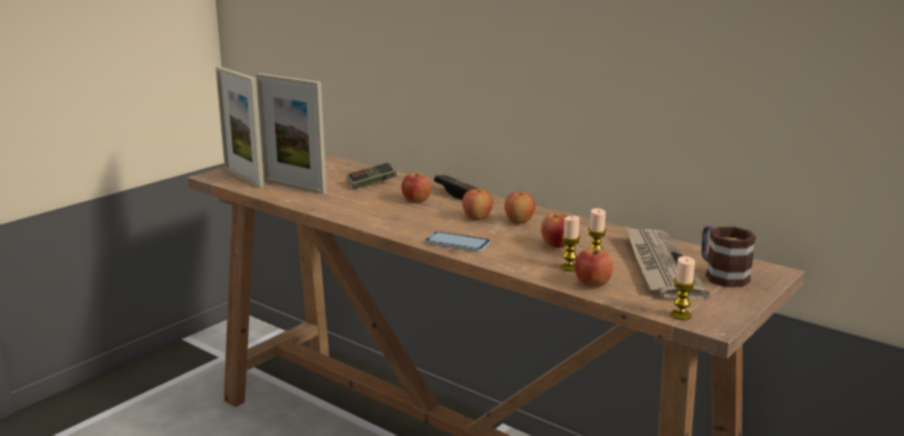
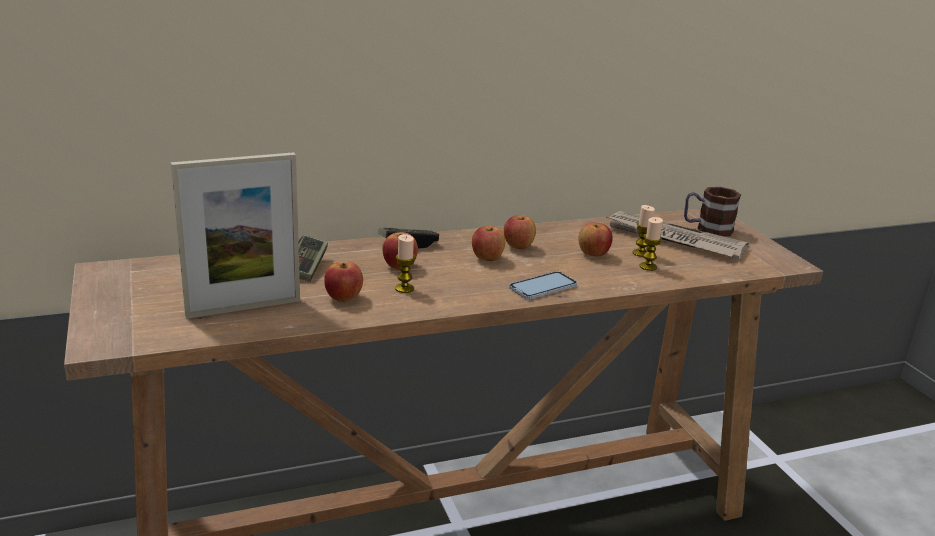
camera: 60 degrees left, 5 degrees up
picture frame [215,67,264,188] -> none
apple [575,248,613,287] -> apple moved to [324,261,363,302]
candle [671,256,695,320] -> candle moved to [395,234,415,293]

